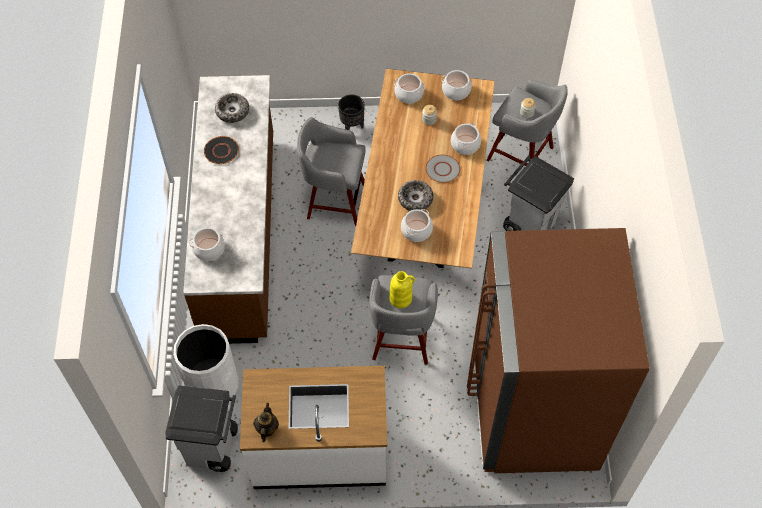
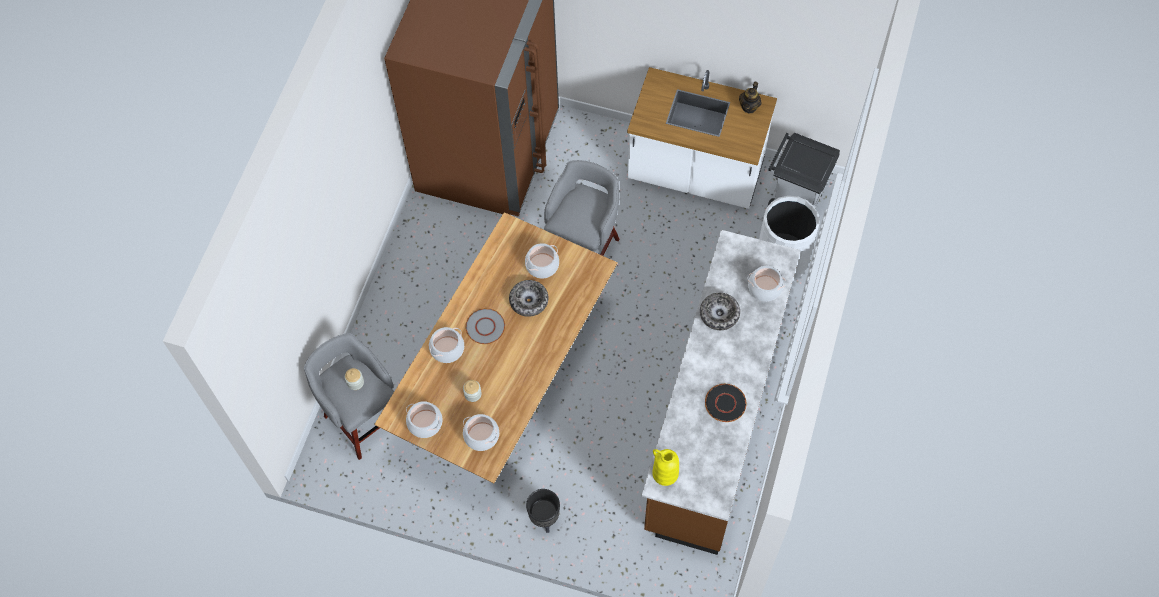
camera: 160 degrees left, 5 degrees up
bowl [215,93,249,123] -> bowl moved to [700,293,740,330]
grey stool [297,117,366,226] -> none
yellow vase [389,271,415,308] -> yellow vase moved to [652,449,679,486]
grey trash can [503,155,574,231] -> none

